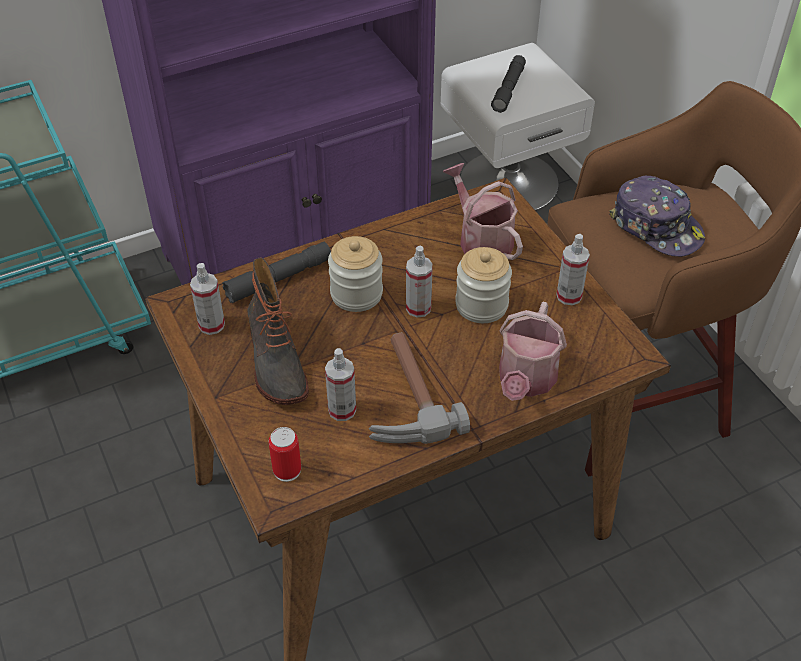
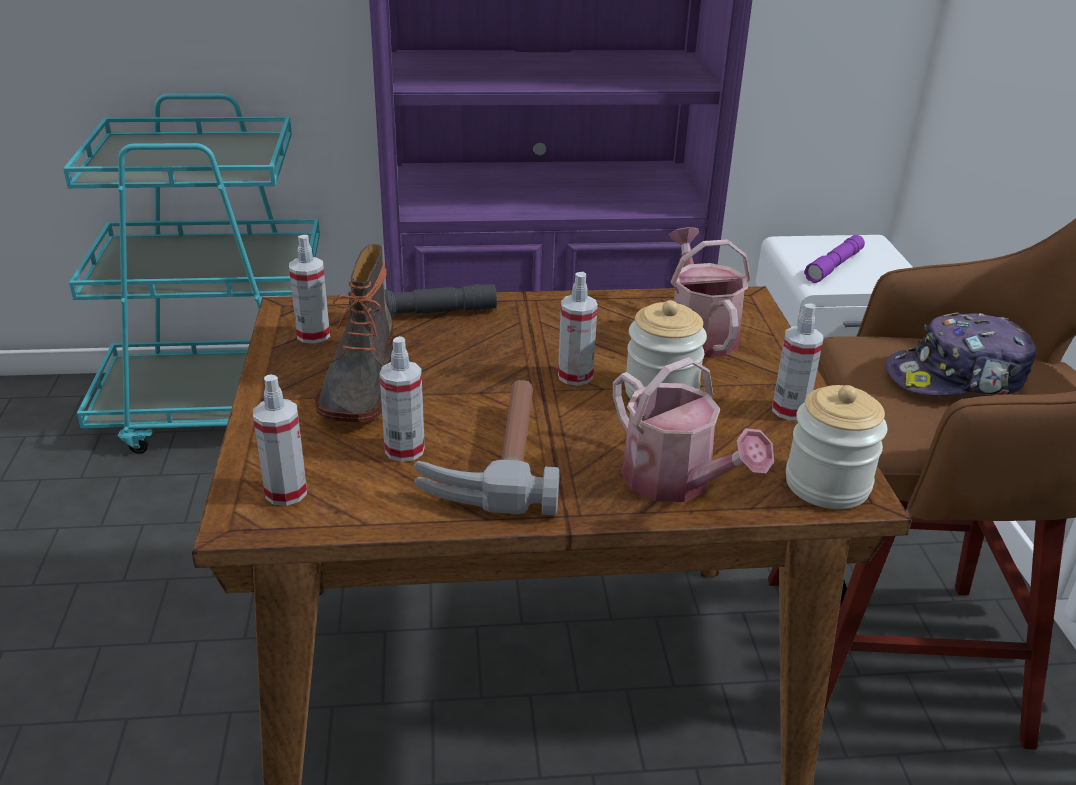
camera: 20 degrees right, 15 degrees down
can [269,427,301,482] -> spray bottle [253,375,307,506]
jar [328,236,383,312] -> jar moved to [786,385,887,509]
grey flashlight [491,55,526,113] -> purple flashlight [804,235,865,283]
watering can [499,302,567,401] -> watering can turned 75 degrees counterclockwise [613,357,774,502]
cap [609,176,705,257] -> cap turned 105 degrees clockwise [885,312,1036,396]

